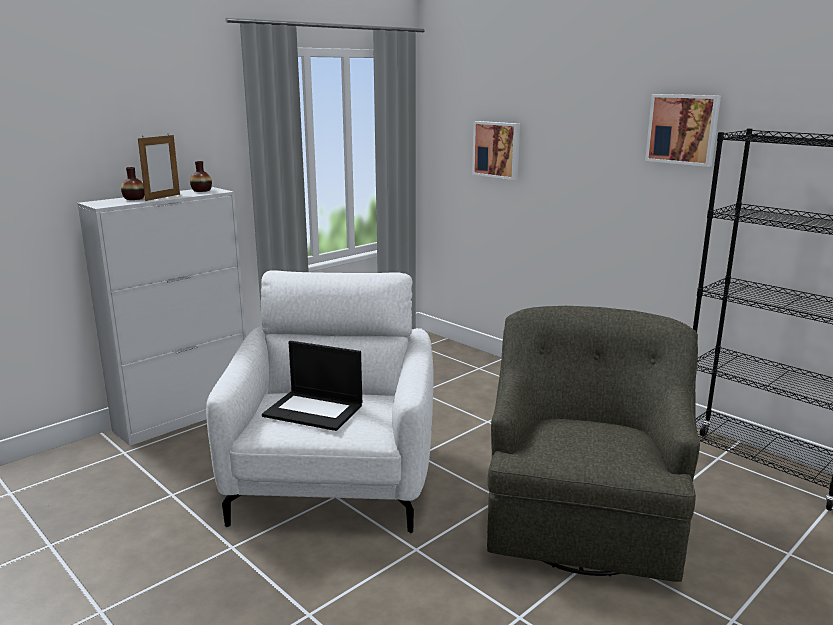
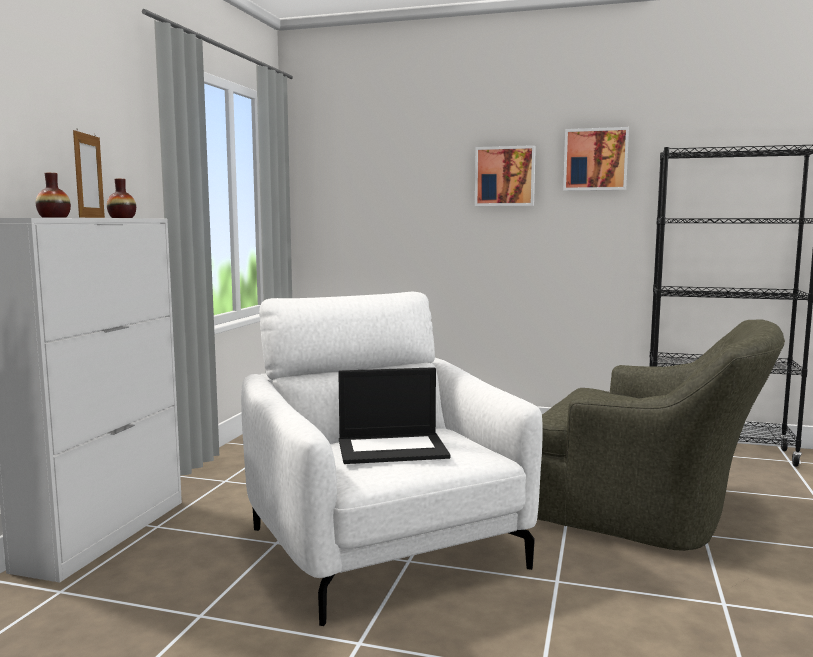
camera: 30 degrees left, 10 degrees down
picture [472,121,520,180] -> picture moved to [475,145,536,206]
green armchair [487,306,700,582] -> green armchair turned 135 degrees clockwise [537,320,785,551]

